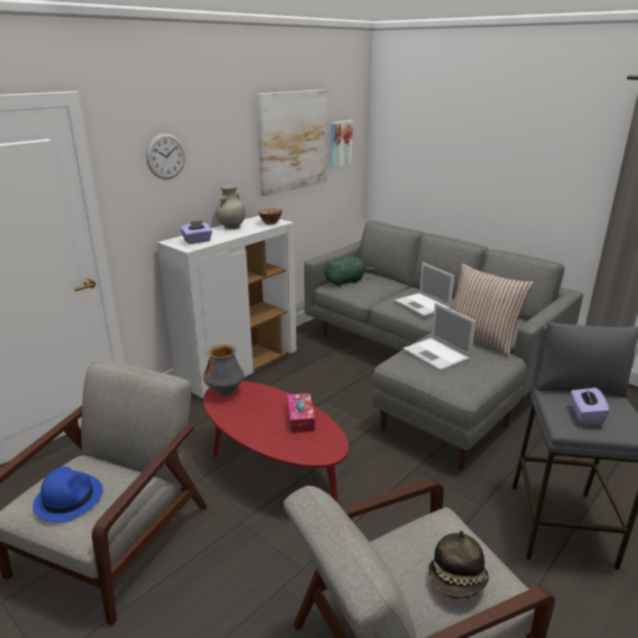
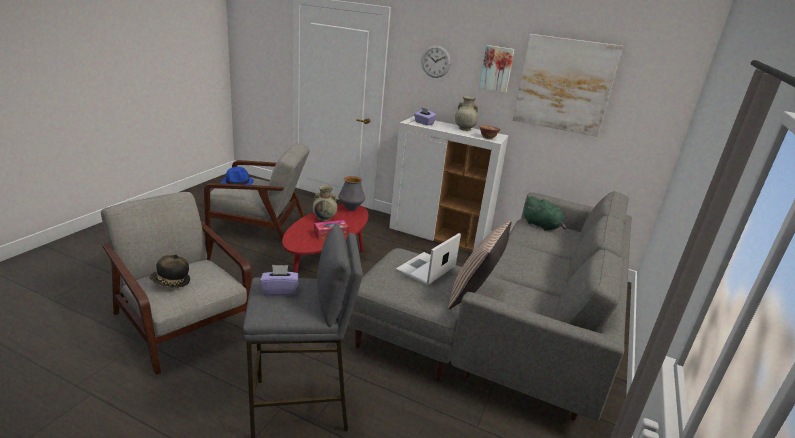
camera: 70 degrees right, 0 degrees up
picture [331,120,353,168] -> picture moved to [479,45,515,93]
laptop [395,262,454,317] -> none
none -> beige vase [313,185,337,221]

